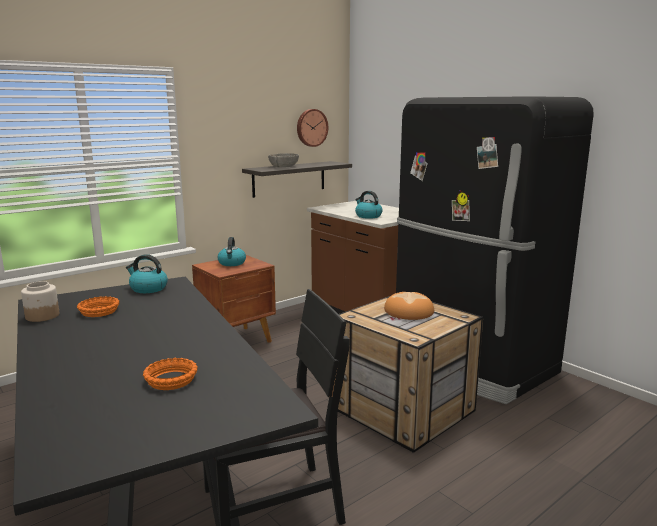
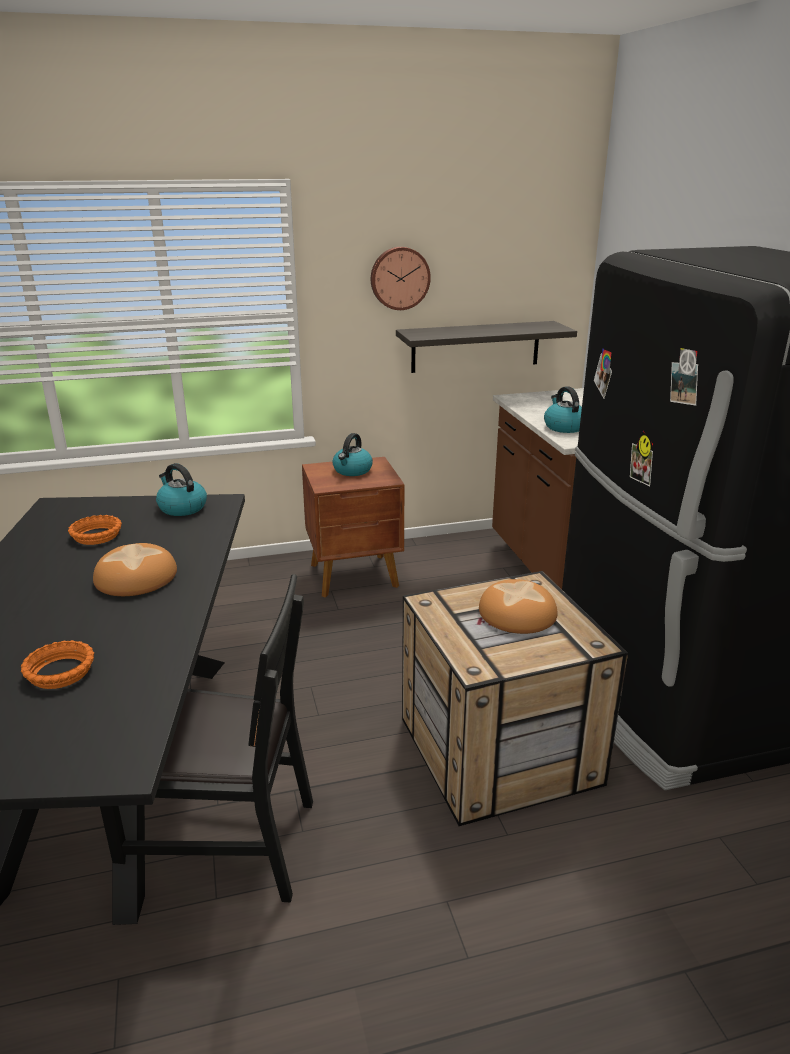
camera: 25 degrees right, 10 degrees up
jar [21,281,59,322] -> none
grey bowl [268,153,299,168] -> none
wall clock [297,109,328,147] -> wall clock moved to [371,247,431,310]
none -> bread [93,543,177,596]

